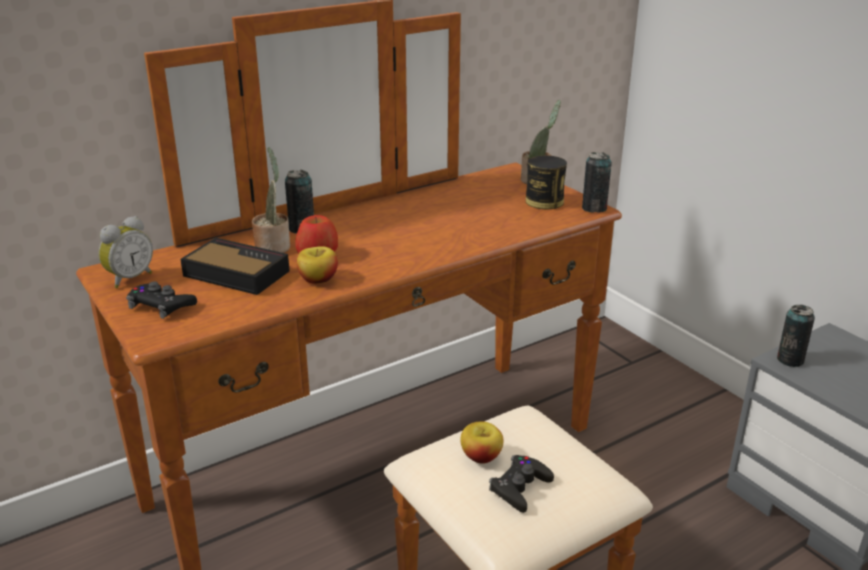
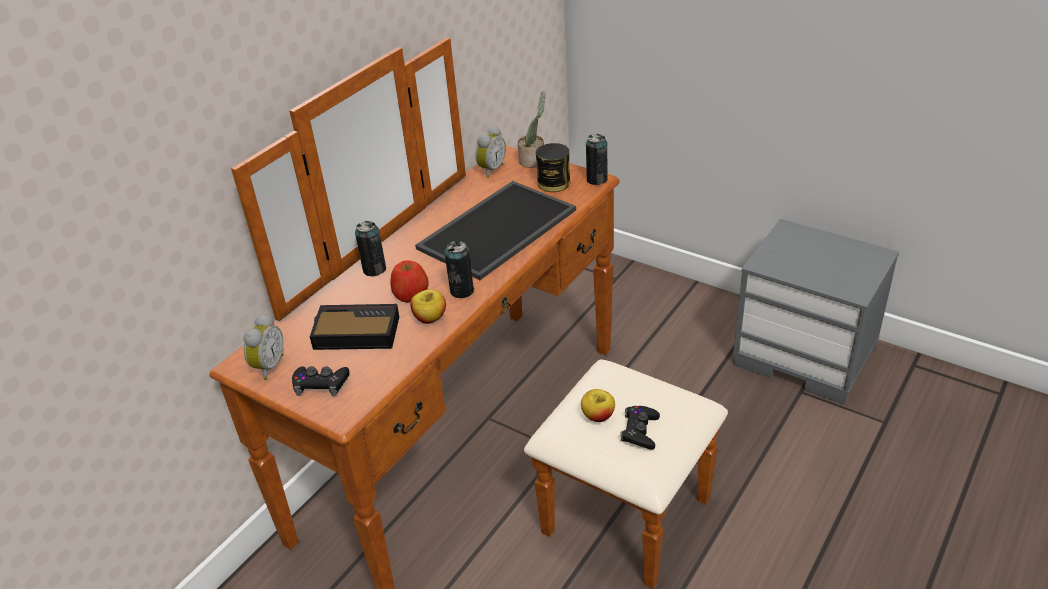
camera: 20 degrees left, 10 degrees up
potted plant [252,147,290,253] -> none
can [777,305,815,367] -> can moved to [445,241,474,298]
none -> tray [415,181,576,280]
none -> alarm clock [475,126,506,178]

